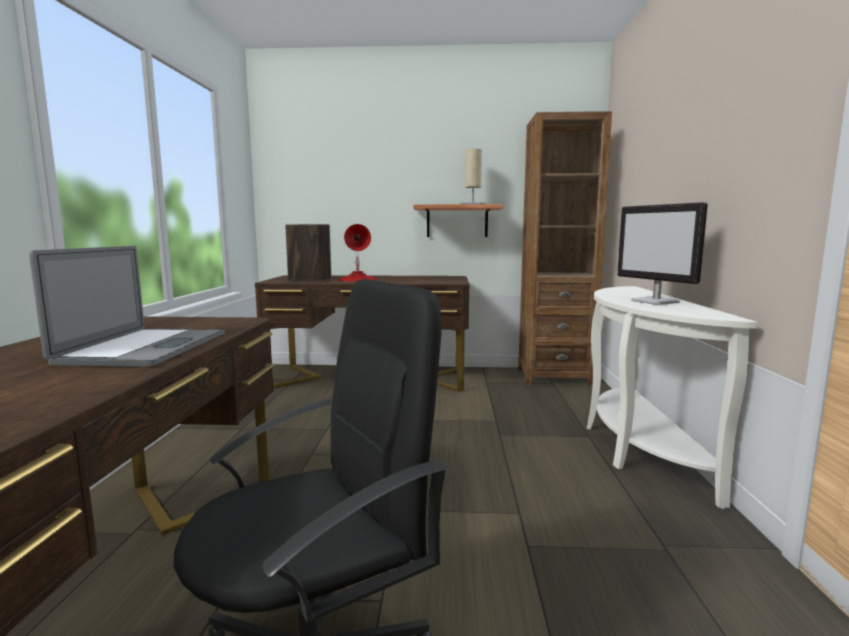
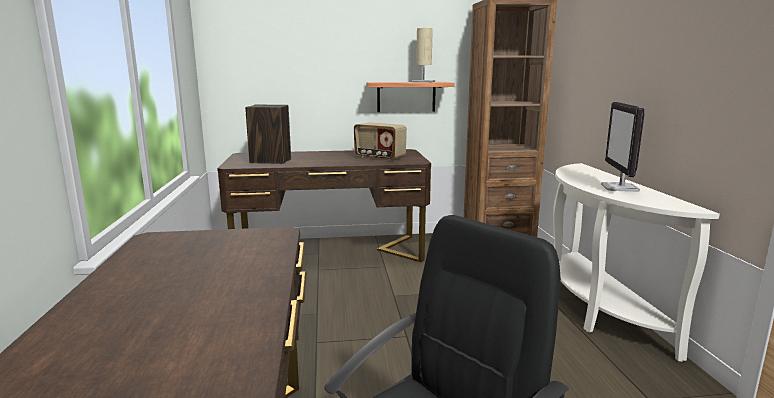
camera: 10 degrees left, 5 degrees up
laptop [29,246,225,367] -> none
red table lamp [338,224,378,281] -> none
monitor [617,202,708,305] -> monitor turned 45 degrees clockwise [601,102,644,192]
none -> radio [354,122,407,161]

